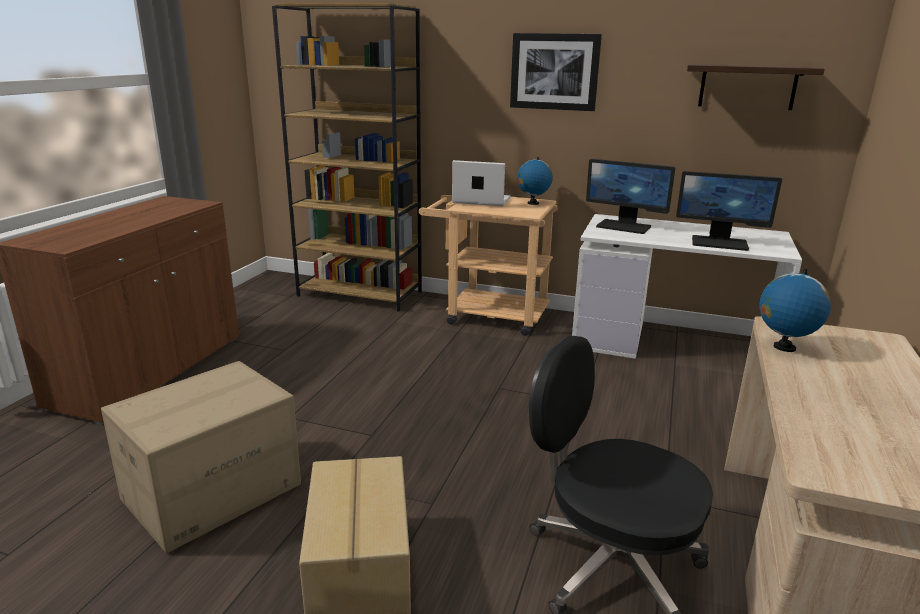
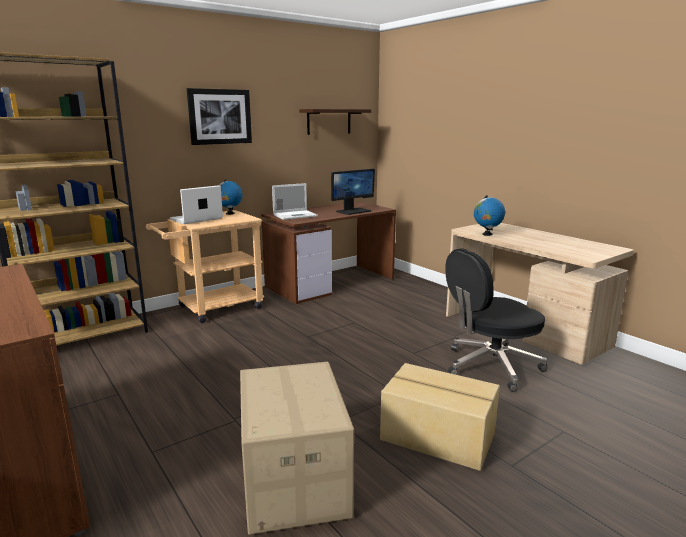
camera: 55 degrees left, 5 degrees down
white desk [572,214,802,359] -> brown desk [261,202,396,304]
monitor [586,159,675,234] -> laptop [272,183,318,220]

